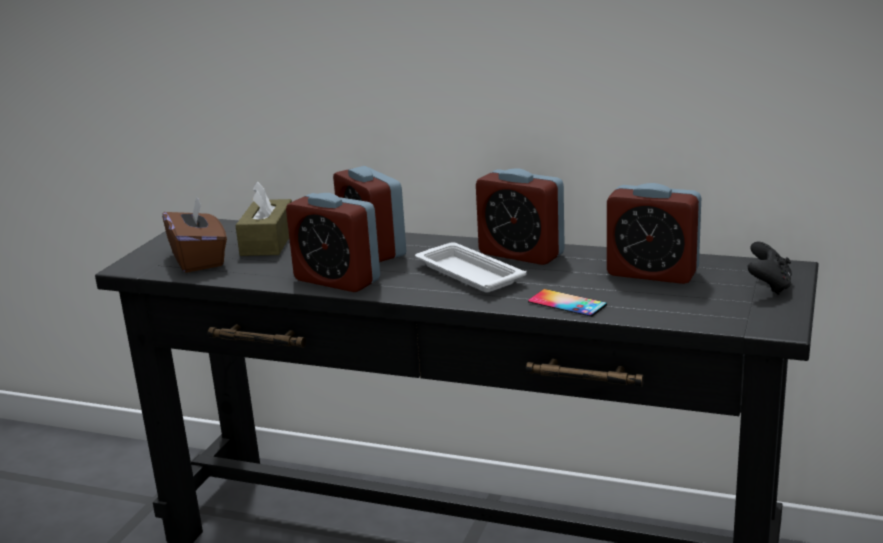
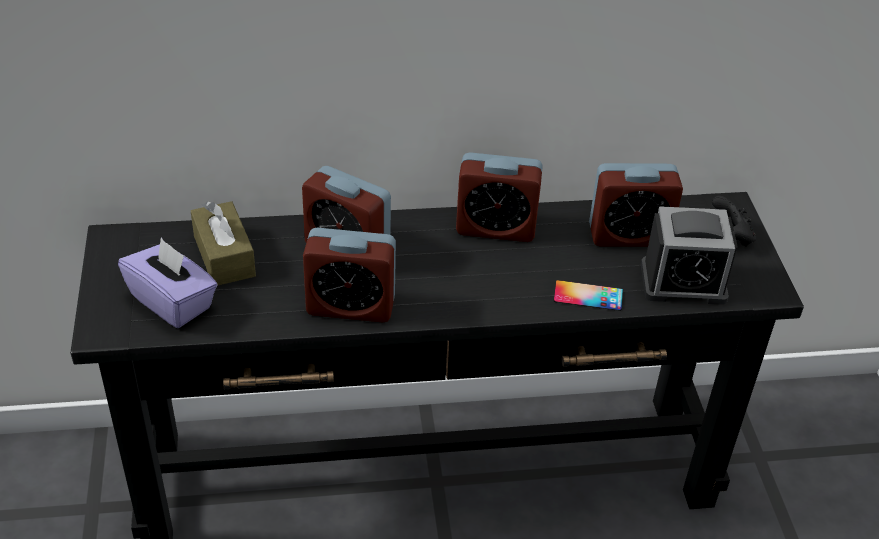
camera: 30 degrees left, 20 degrees up
brown tissue box [162,196,227,273] -> purple tissue box [118,238,218,328]
white tray [415,242,527,292] -> none
none -> alarm clock [641,206,738,305]

